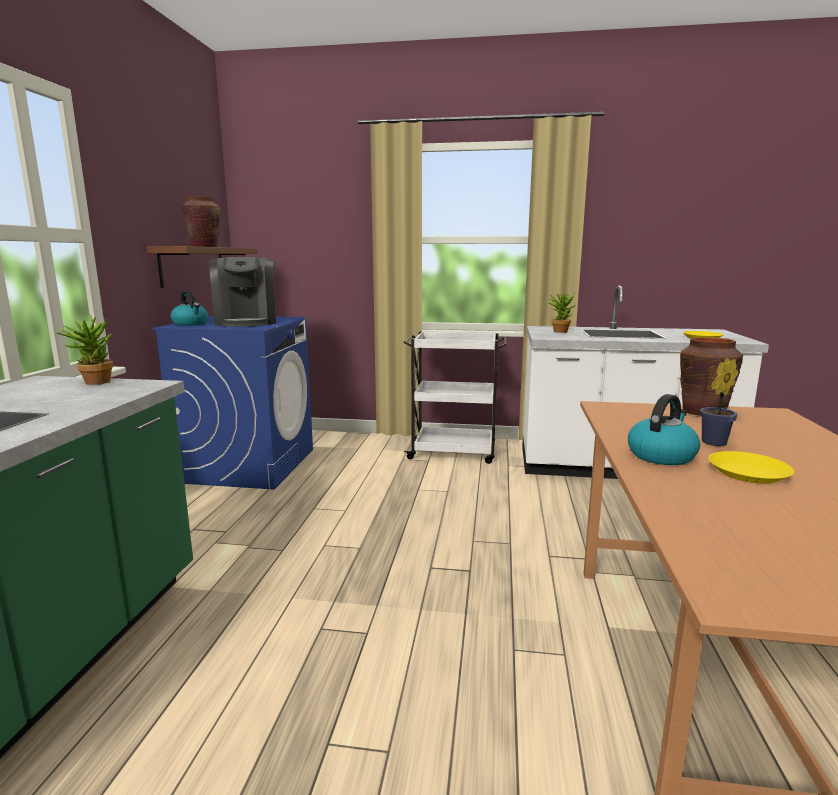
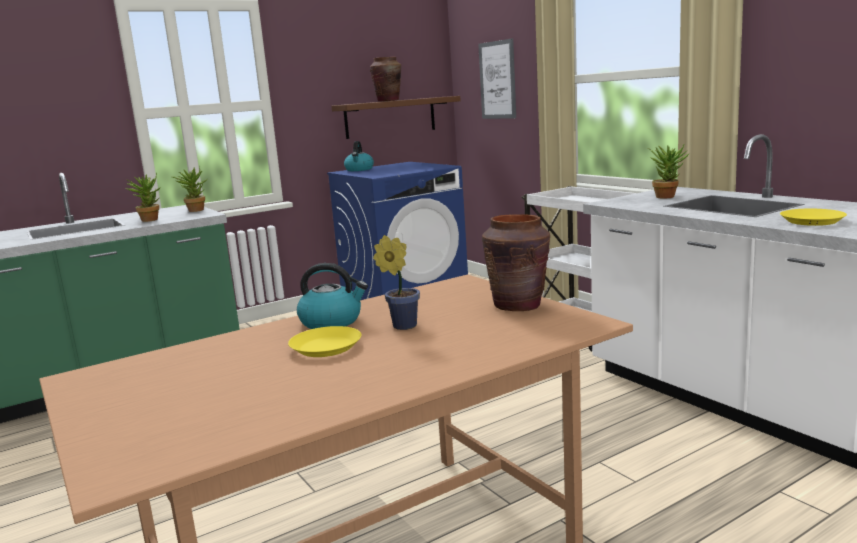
camera: 50 degrees right, 0 degrees up
coffee machine [209,257,276,327] -> none
none -> potted plant [125,172,161,222]
none -> picture [478,38,516,119]

